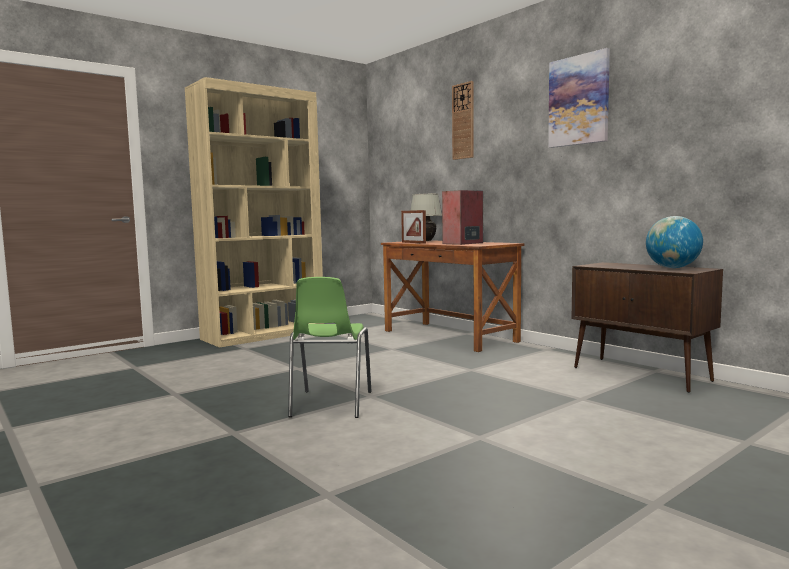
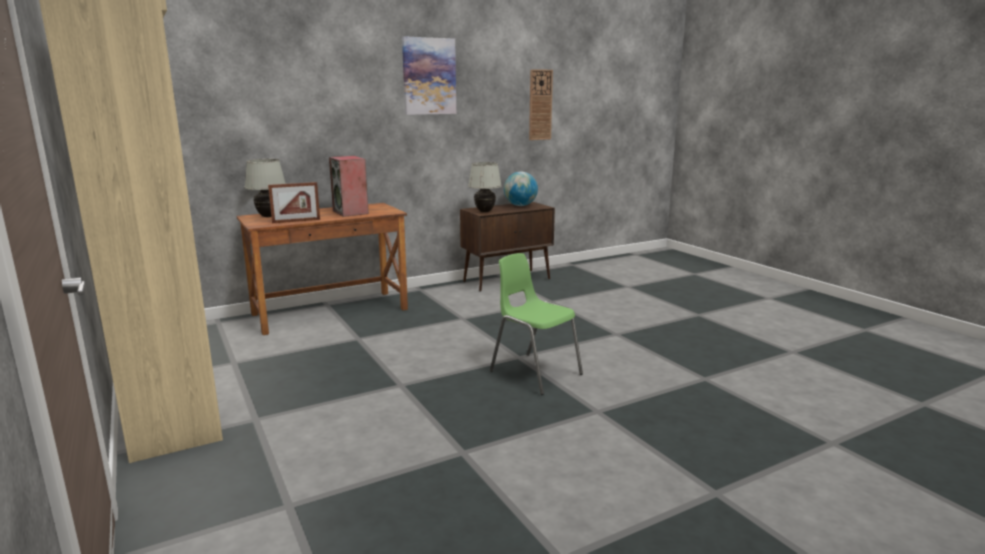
camera: 80 degrees left, 10 degrees up
green chair [288,277,372,418] -> green chair turned 150 degrees counterclockwise [490,253,583,395]
wall clock [452,81,474,160] -> wall clock moved to [529,69,553,140]
none -> white table lamp [468,162,502,212]

